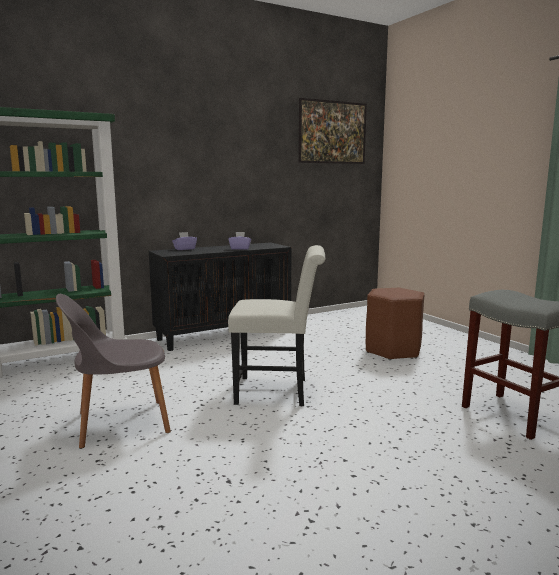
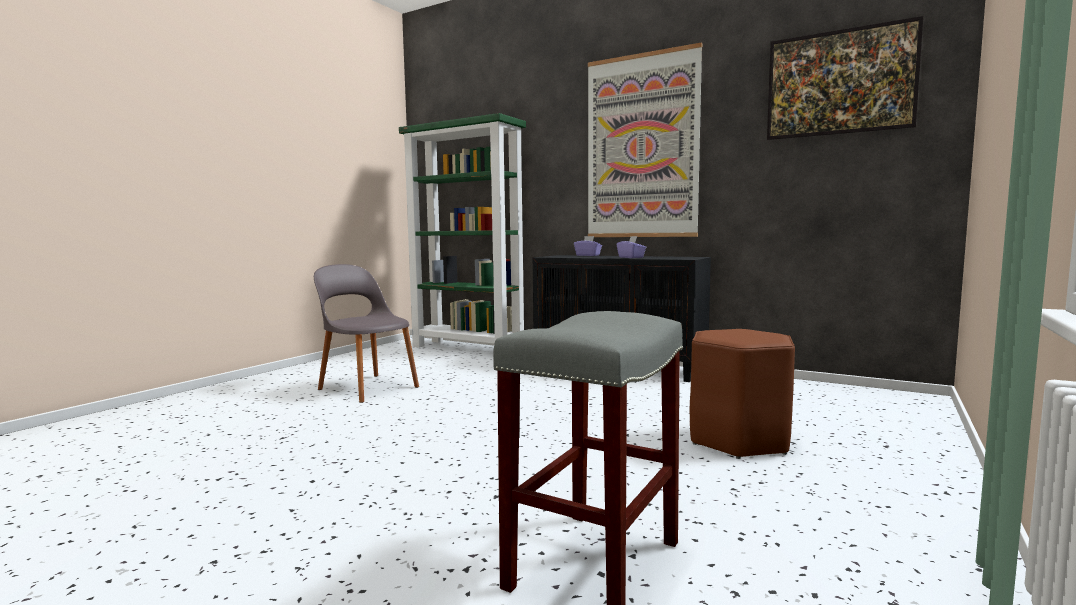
camera: 60 degrees right, 5 degrees down
white chair [228,245,325,406] -> none
none -> picture [588,42,702,237]

